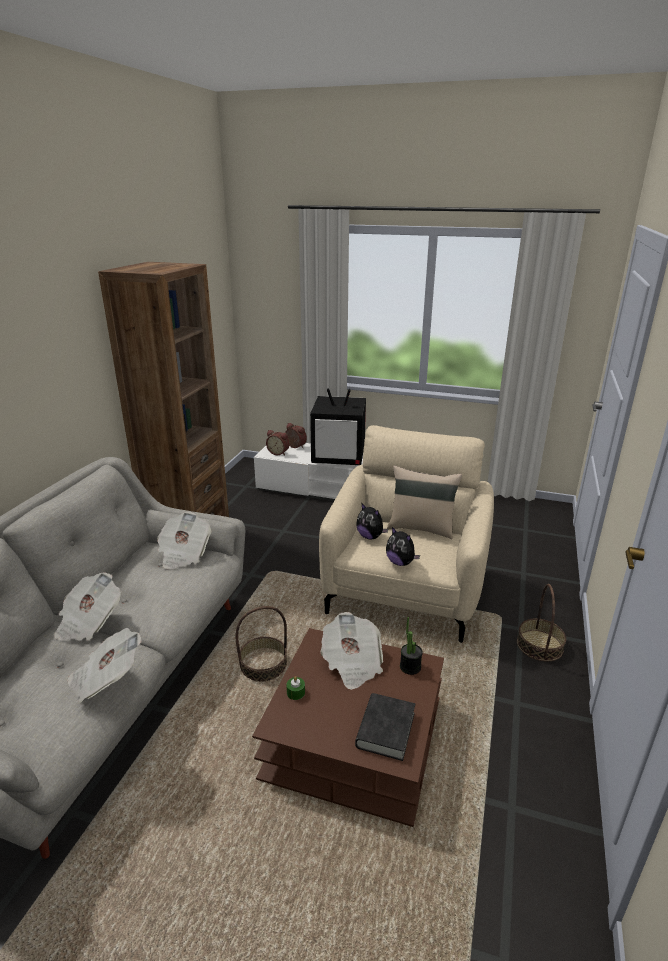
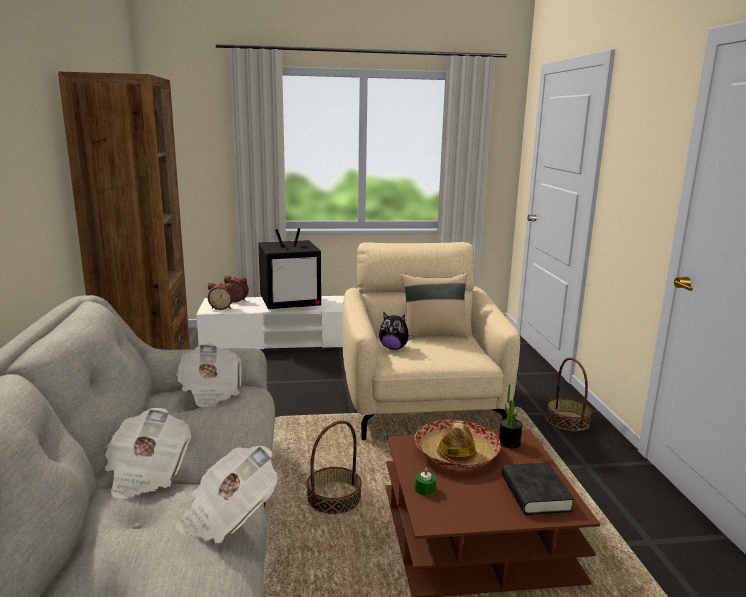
camera: 25 degrees left, 10 degrees down
newspaper [321,612,383,690] -> hat [414,420,501,468]
plush toy [386,527,420,566] -> none

